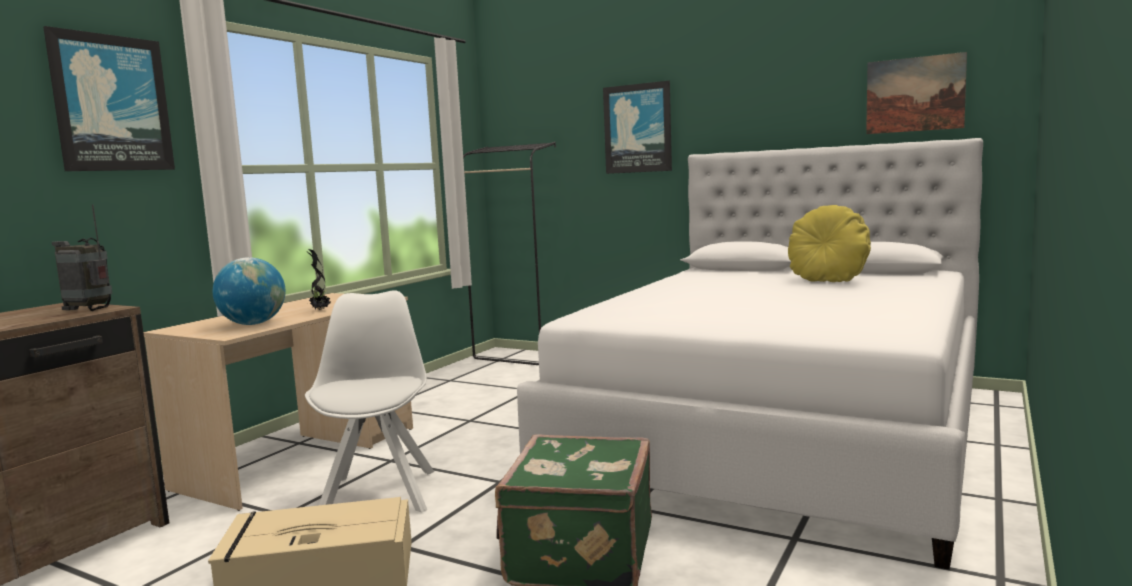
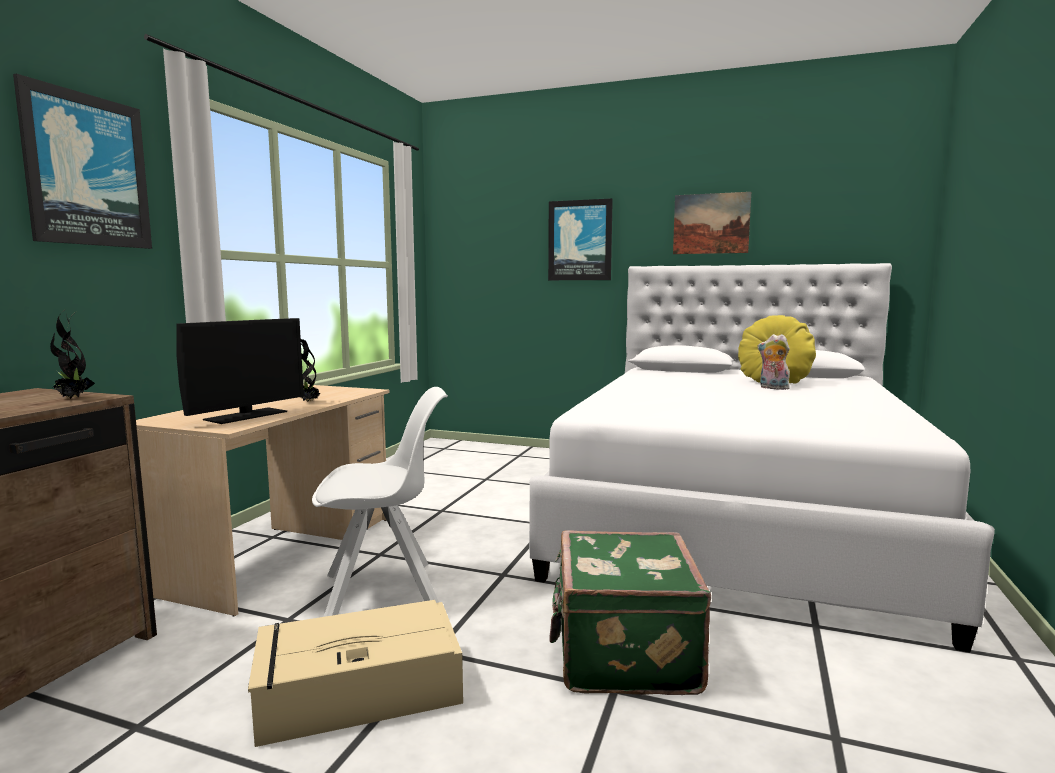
camera: 10 degrees left, 0 degrees up
radio [52,205,112,311] -> potted plant [50,309,95,399]
globe [213,257,286,325] -> monitor [176,318,304,424]
white chair [305,291,434,513] -> white chair turned 90 degrees clockwise [312,387,448,617]
black clothes rack [463,142,556,365] -> none
picture [866,52,967,134] -> picture moved to [673,192,751,254]
none -> plush toy [757,334,790,390]

